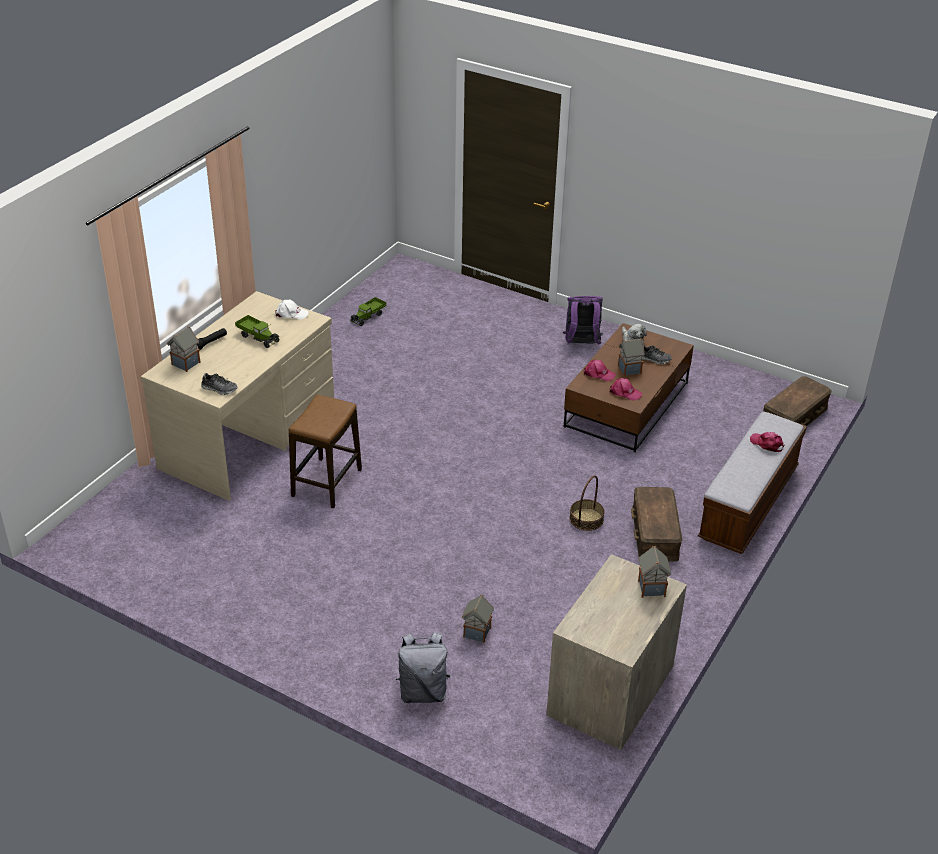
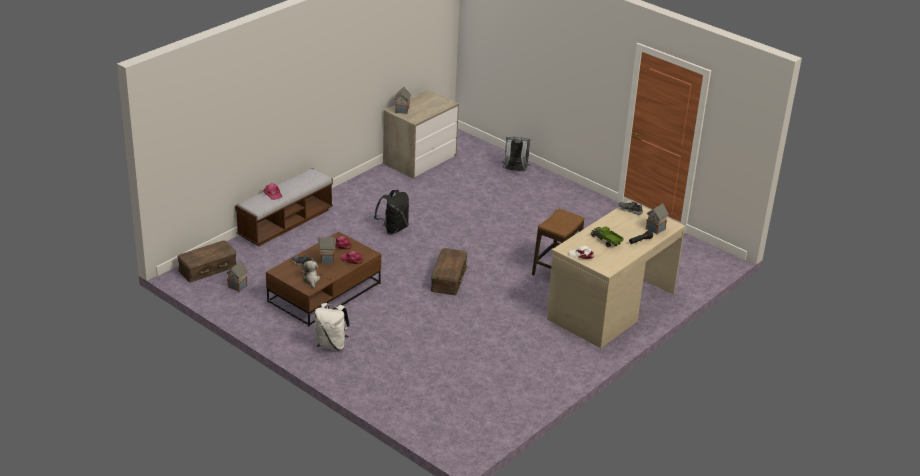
camera: 170 degrees left, 5 degrees down
toy truck [350,297,386,326] -> none
toy house [462,595,494,643] -> toy house moved to [226,261,248,292]
purple backpack [563,296,603,345] -> white backpack [314,303,350,350]
basket [570,475,605,531] -> black backpack [374,190,409,234]
brown storage box [631,487,682,562] -> brown storage box moved to [431,248,467,295]

